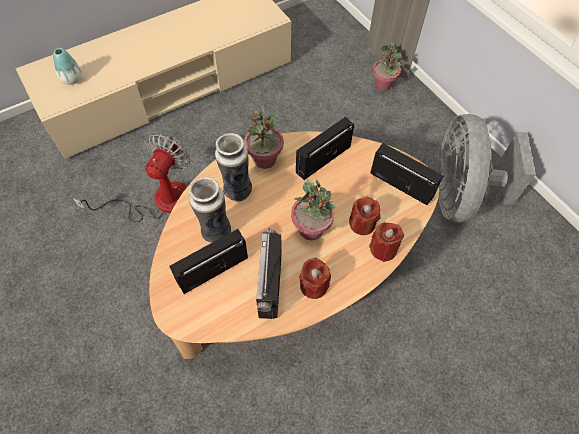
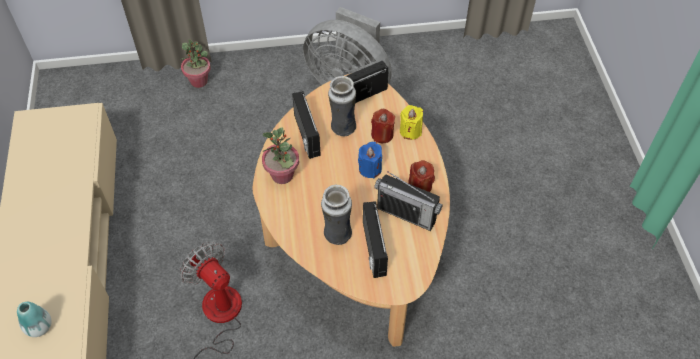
camera: 65 degrees left, 5 degrees down
vase [215,133,252,202] -> vase moved to [328,76,356,136]
potted plant [291,179,336,240] -> blue candle [358,142,382,178]
red candle [369,223,404,262] -> yellow candle [400,105,423,140]

